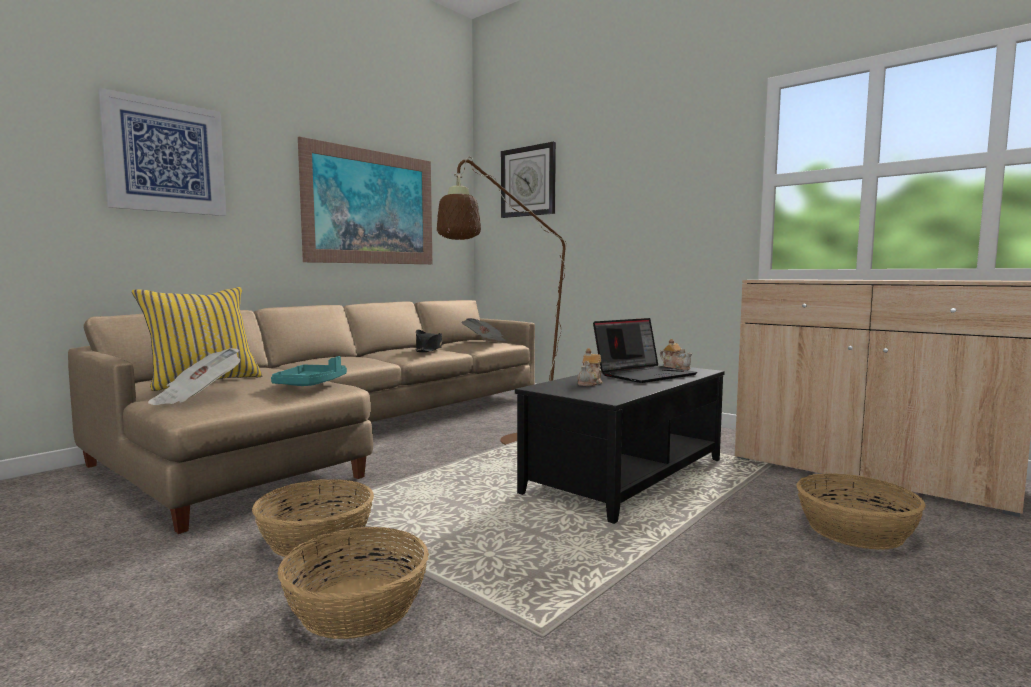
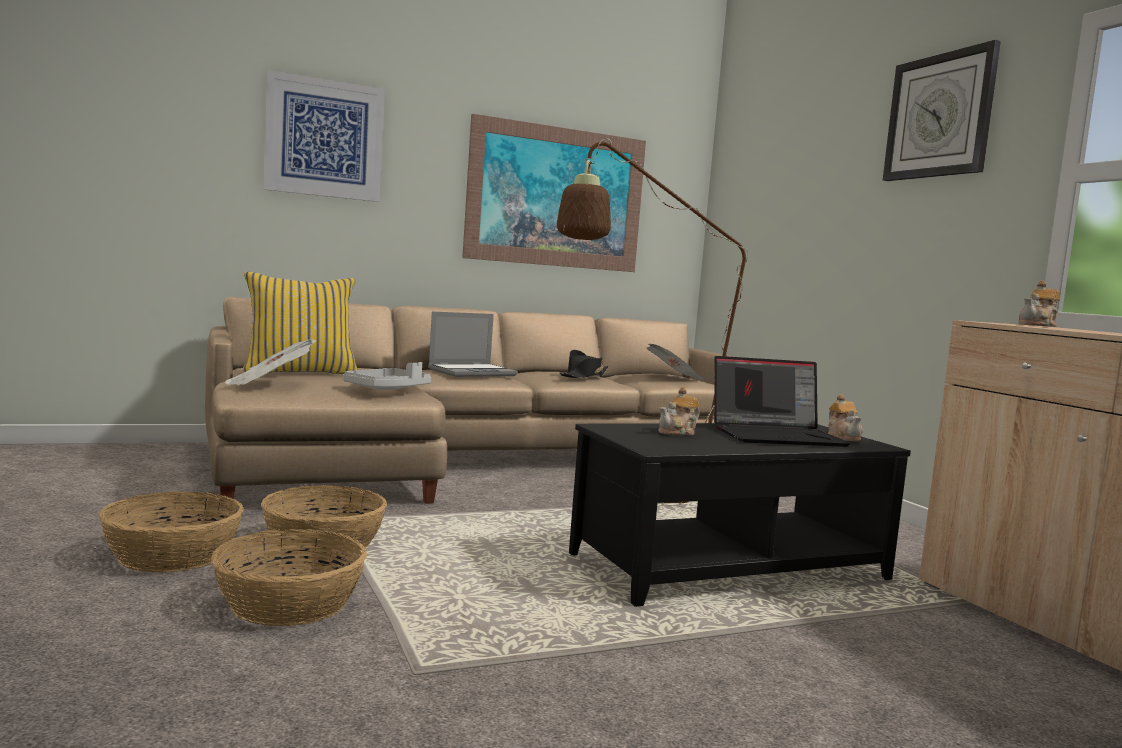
camera: 25 degrees right, 0 degrees up
turquoise tray [271,356,347,386] -> grey tray [343,362,431,390]
wall clock [501,142,556,218] -> wall clock moved to [883,40,1001,181]
basket [796,474,926,550] -> basket moved to [99,491,244,572]
none -> laptop [428,311,518,377]
none -> teapot [1018,281,1060,327]

